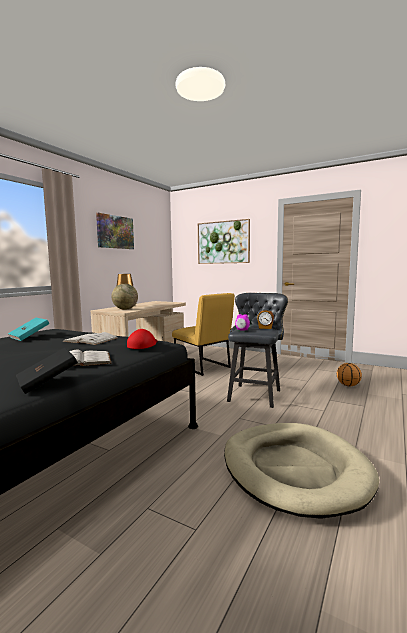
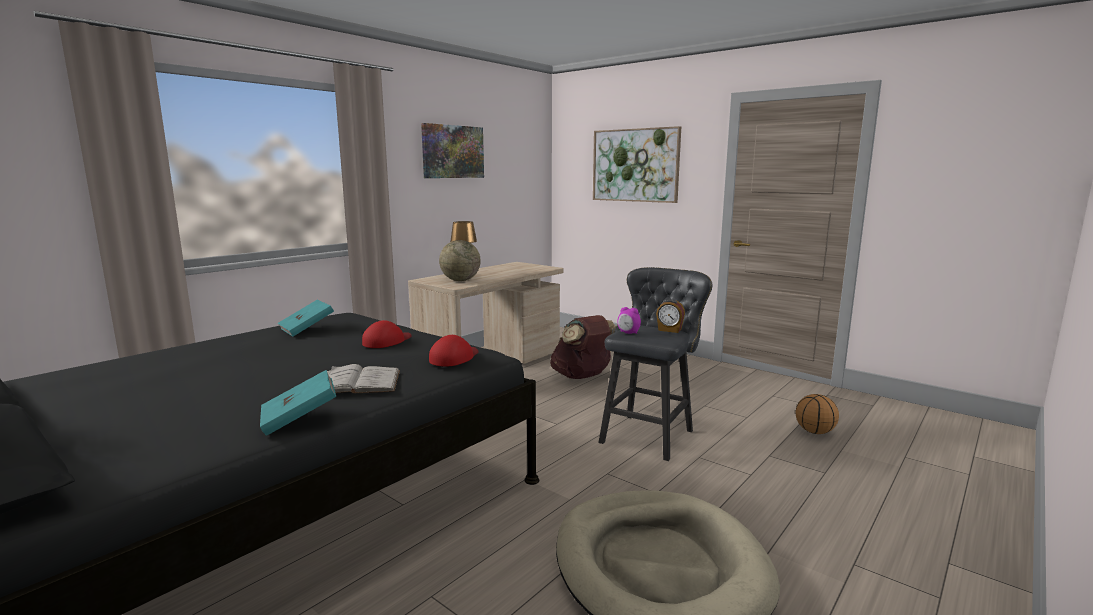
camera: 10 degrees right, 5 degrees up
black book [16,348,78,394] -> turquoise book [260,370,336,436]
white book [63,332,117,345] -> red cap [362,320,412,348]
yellow chair [172,293,235,376] -> brown backpack [550,315,616,379]

